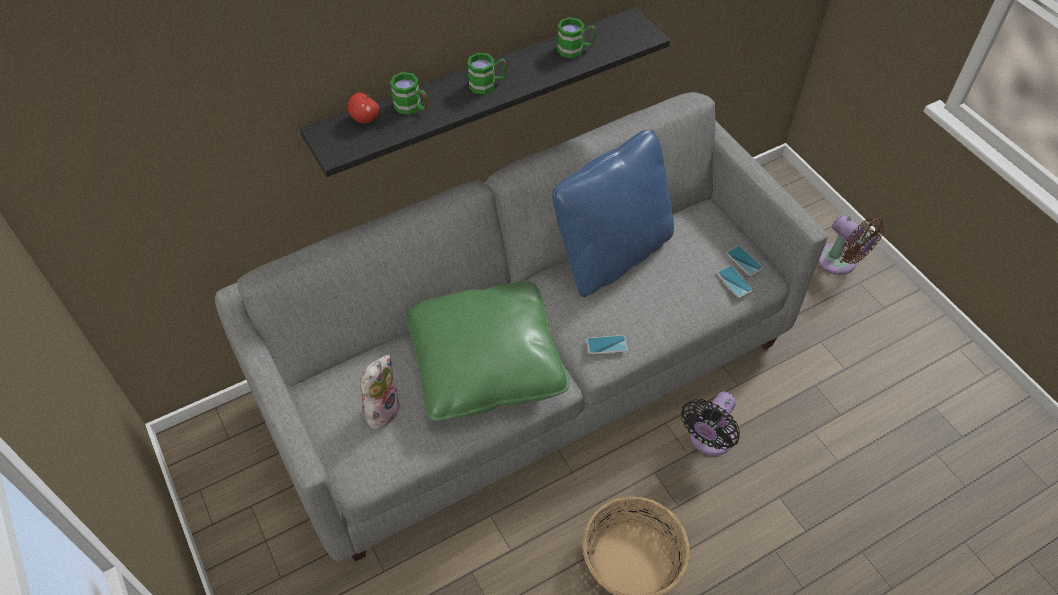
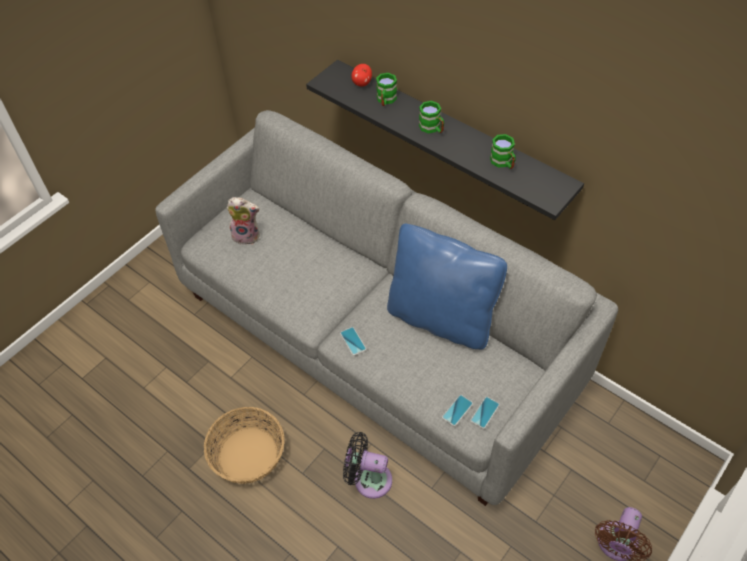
camera: 70 degrees right, 0 degrees up
green pillow [405,281,569,421] -> none

